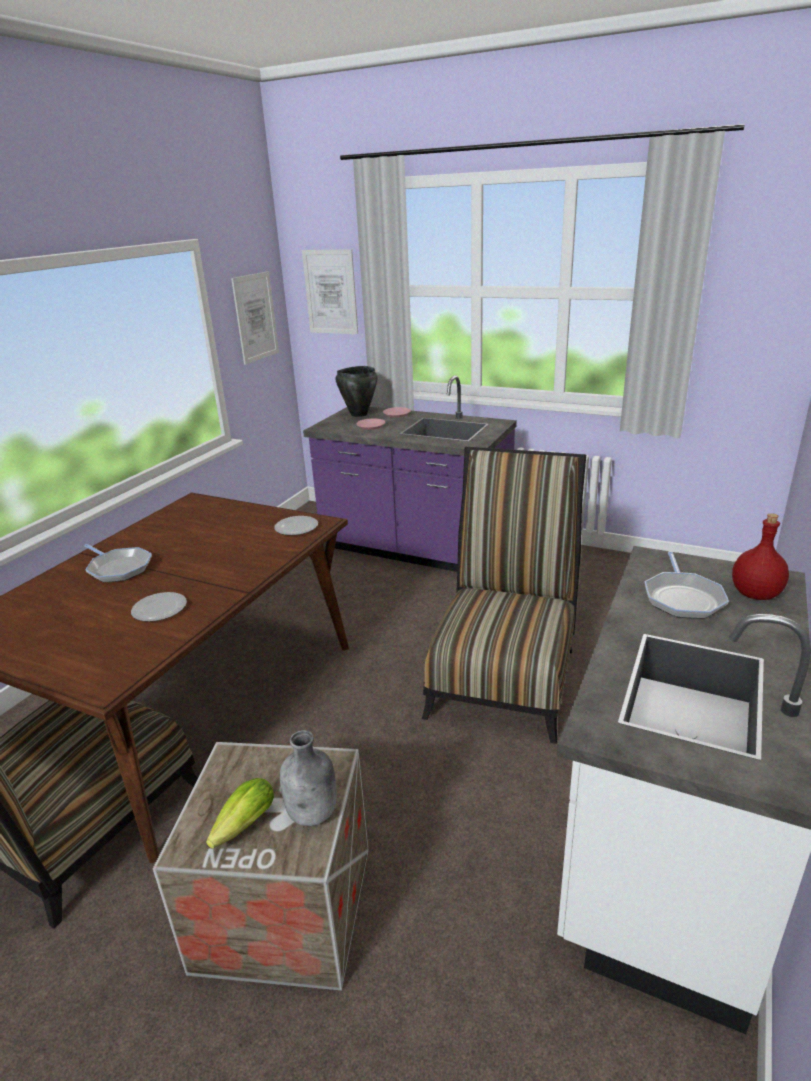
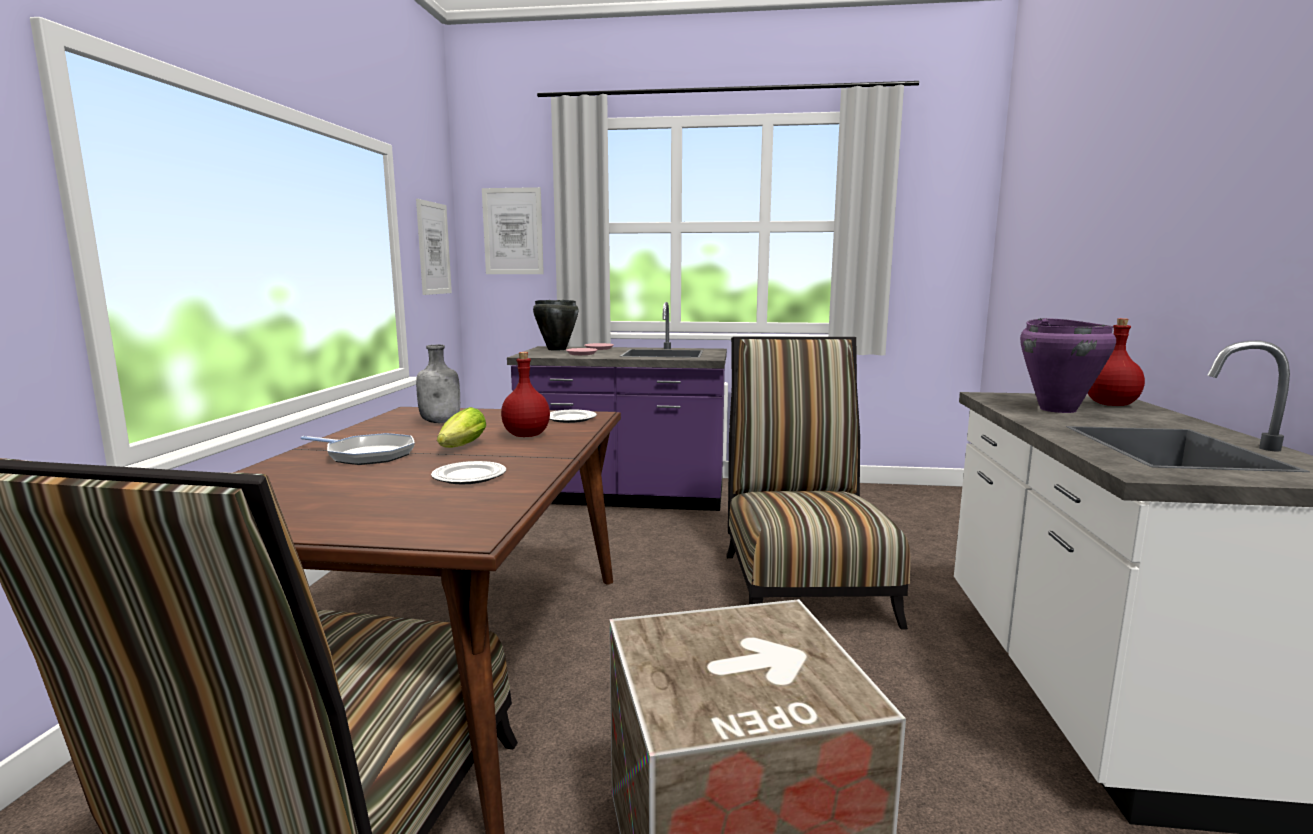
camera: 20 degrees left, 15 degrees down
lettuce [206,778,274,848] -> lettuce moved to [437,407,486,448]
grey bottle [280,730,337,826] -> grey bottle moved to [416,345,460,423]
frying pan [645,551,729,619] -> purple cooking pot [1020,318,1116,413]
none -> red bottle [501,352,550,437]

